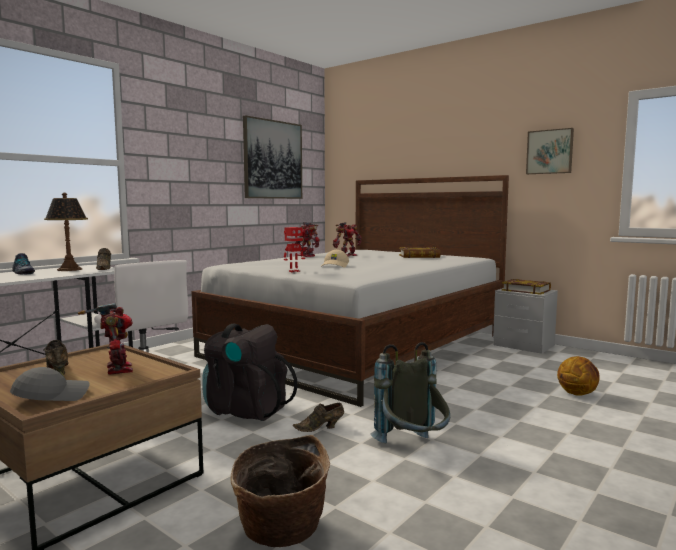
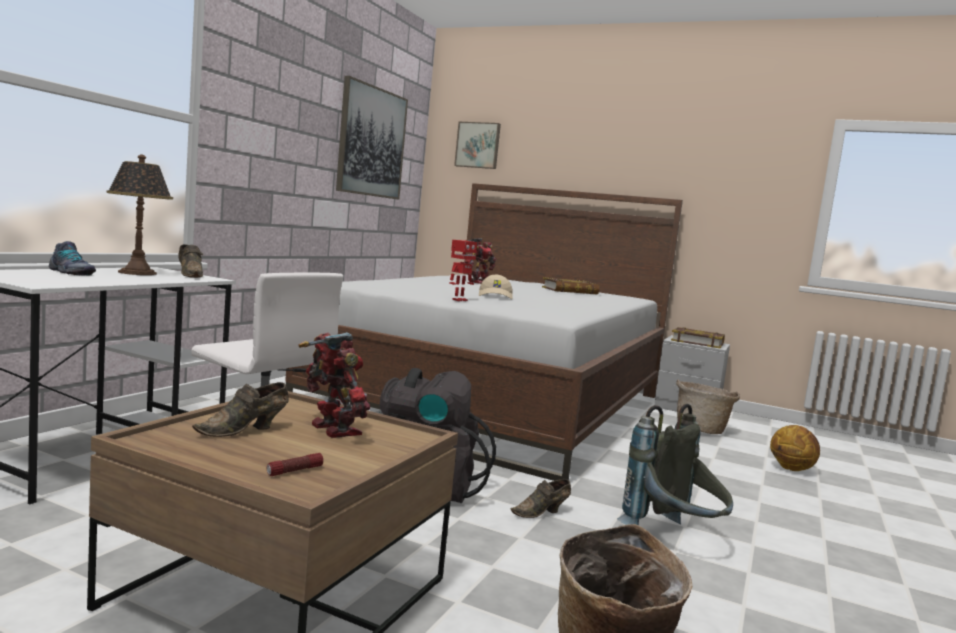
camera: 15 degrees left, 0 degrees up
grey cap [10,367,90,401] -> flashlight [267,453,323,476]
brown shoe [43,340,69,375] -> brown shoe turned 90 degrees counterclockwise [192,382,289,437]
toy robot [295,222,320,257] -> none
picture [526,128,574,174] -> picture moved to [454,122,501,169]
none -> basket [676,380,740,434]

